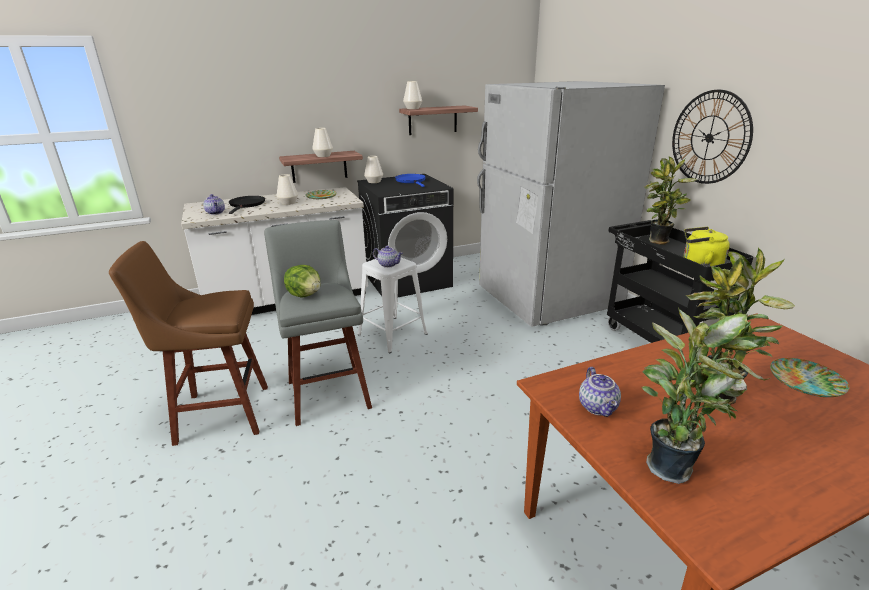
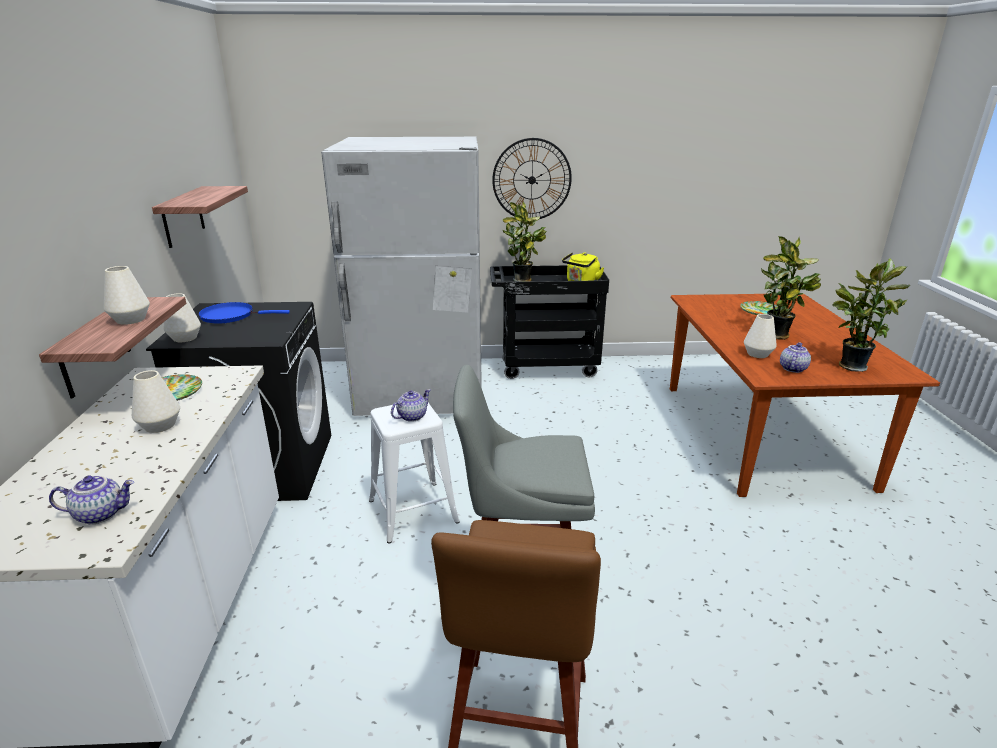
camera: 70 degrees left, 0 degrees up
black frying pan [229,196,265,214] -> none
lettuce [284,265,320,297] -> none
white vase [403,81,422,109] -> white vase moved to [744,314,777,358]
teapot [579,367,621,417] -> teapot turned 75 degrees counterclockwise [780,342,811,373]

